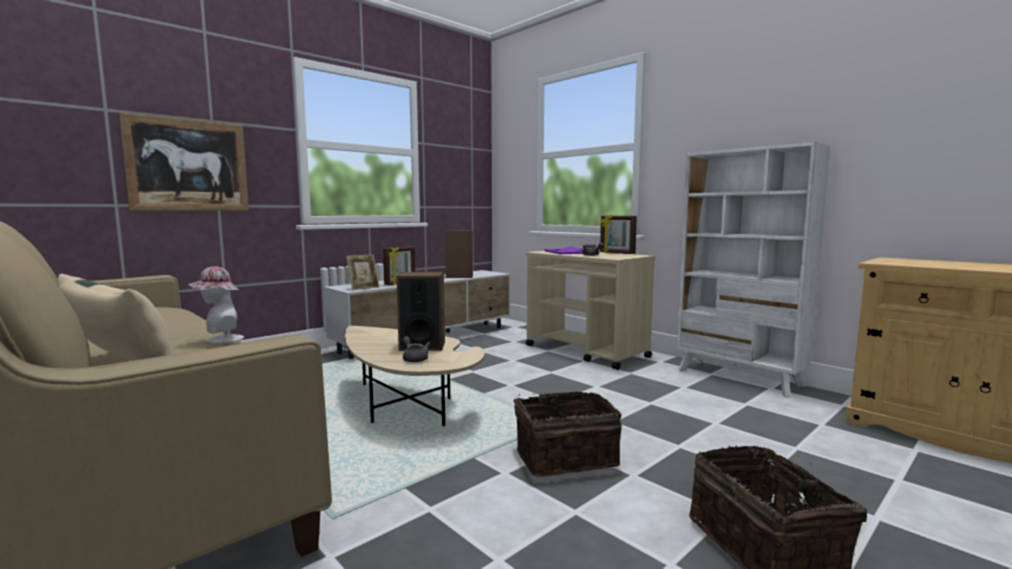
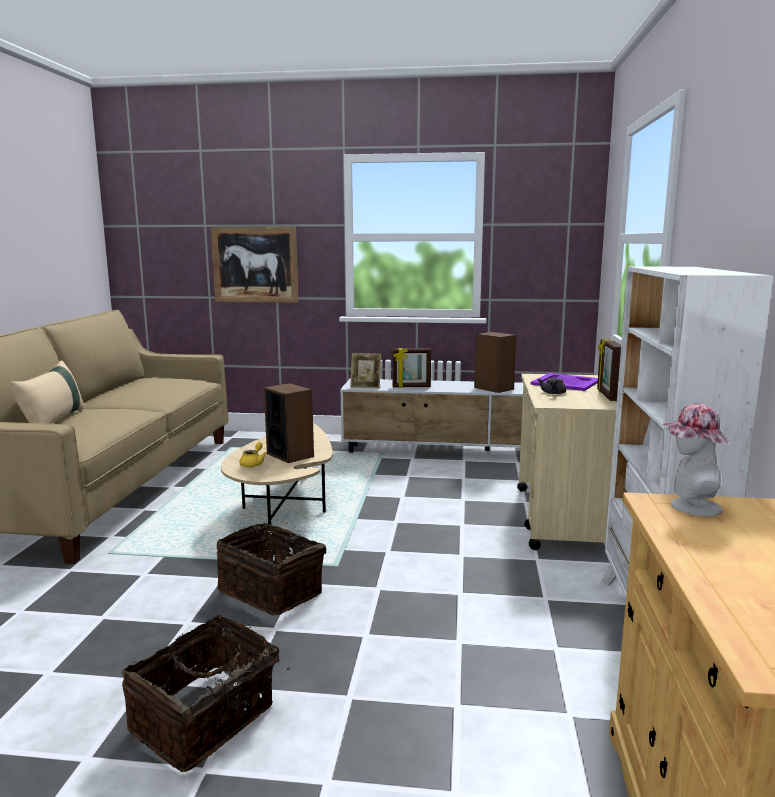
camera: 50 degrees right, 5 degrees up
hat [188,267,244,344] -> hat moved to [662,404,729,516]
grey teapot [403,336,430,363] -> yellow teapot [239,442,267,467]

